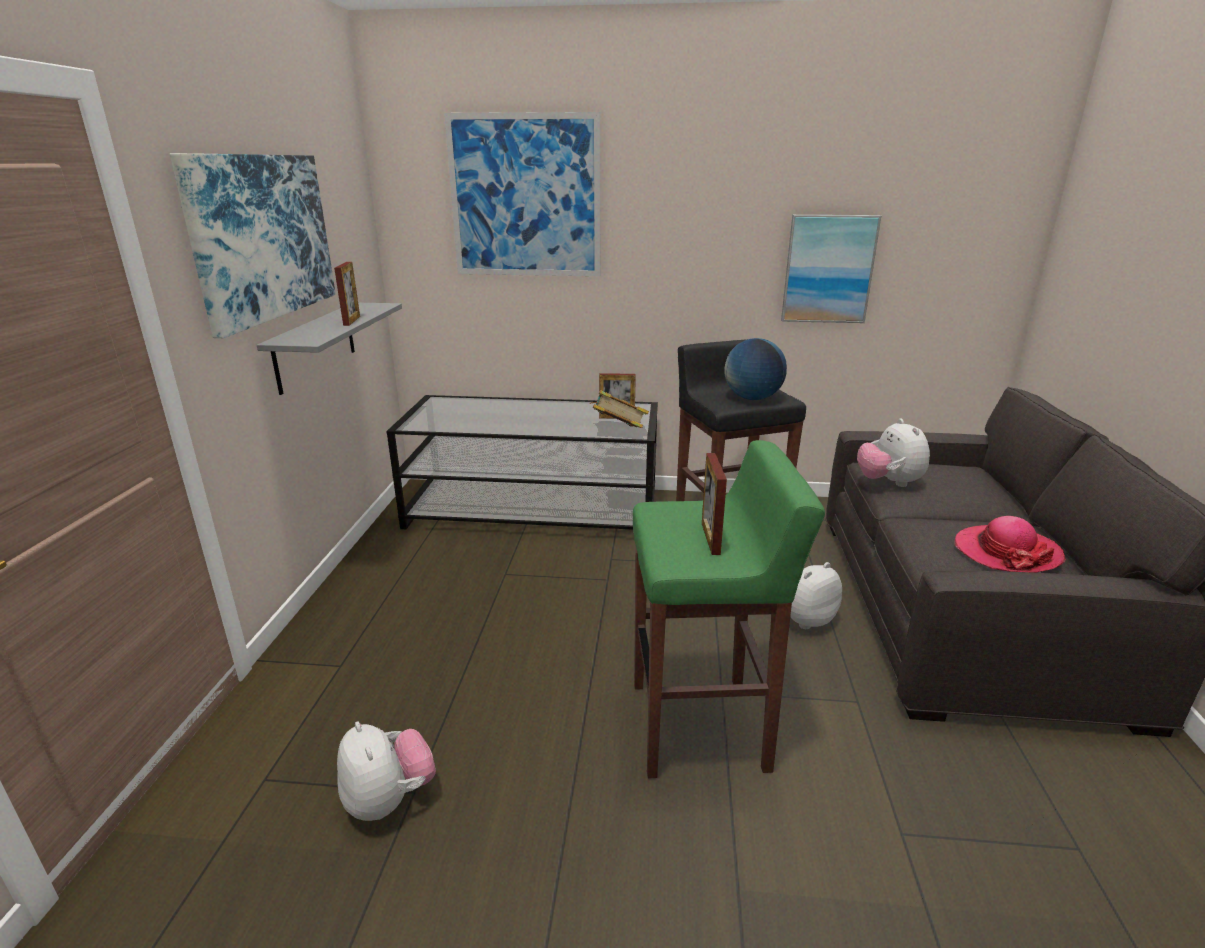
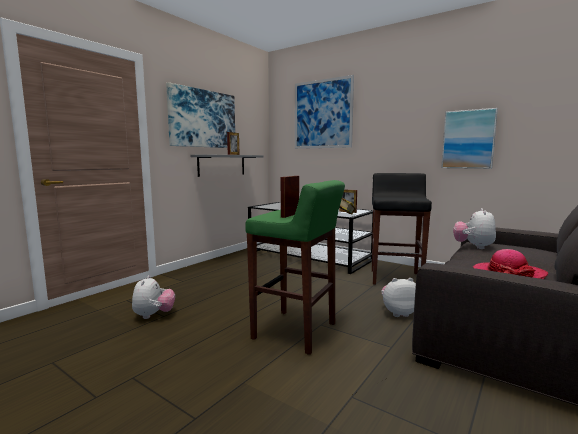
camera: 30 degrees right, 15 degrees down
globe [724,338,787,400] -> none

